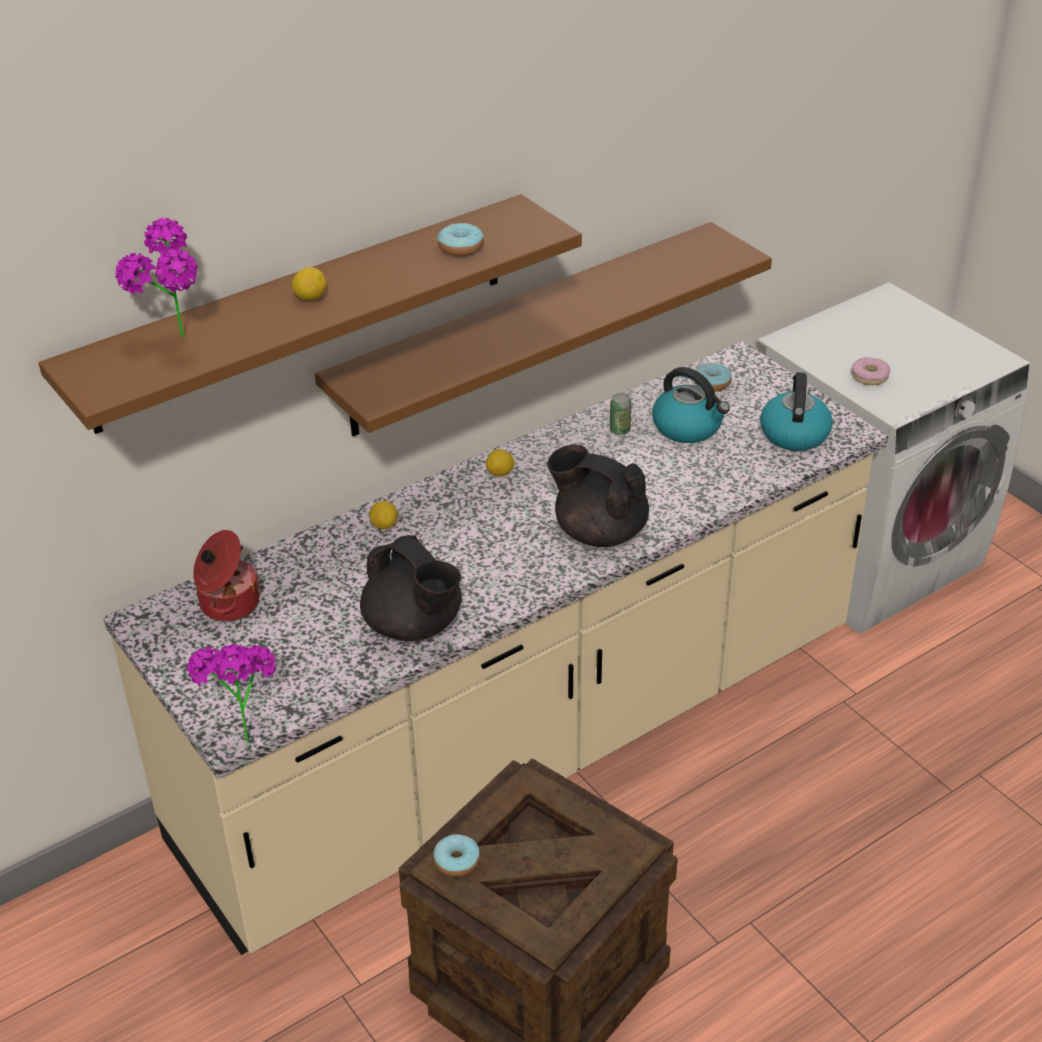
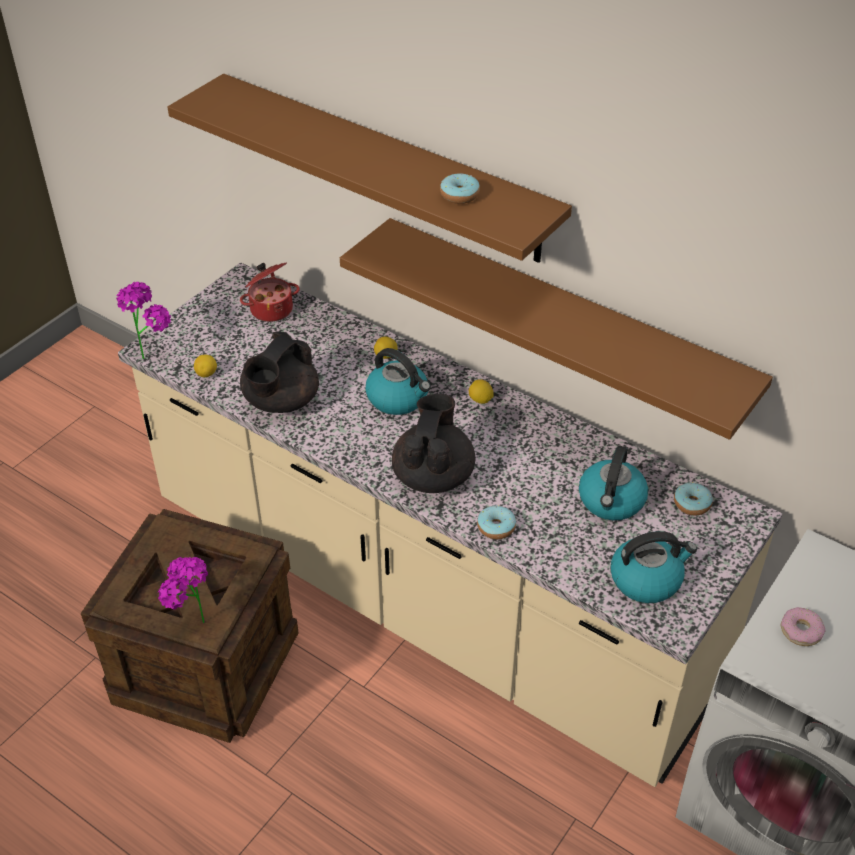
camera: 70 degrees right, 5 degrees up
potted plant [115,218,198,337] -> potted plant moved to [158,557,208,623]
lemon [292,267,326,300] -> lemon moved to [194,355,217,377]
donut [433,834,480,877] -> donut moved to [477,505,516,539]
can [610,393,632,435] -> none
none -> kettle [365,348,431,415]

